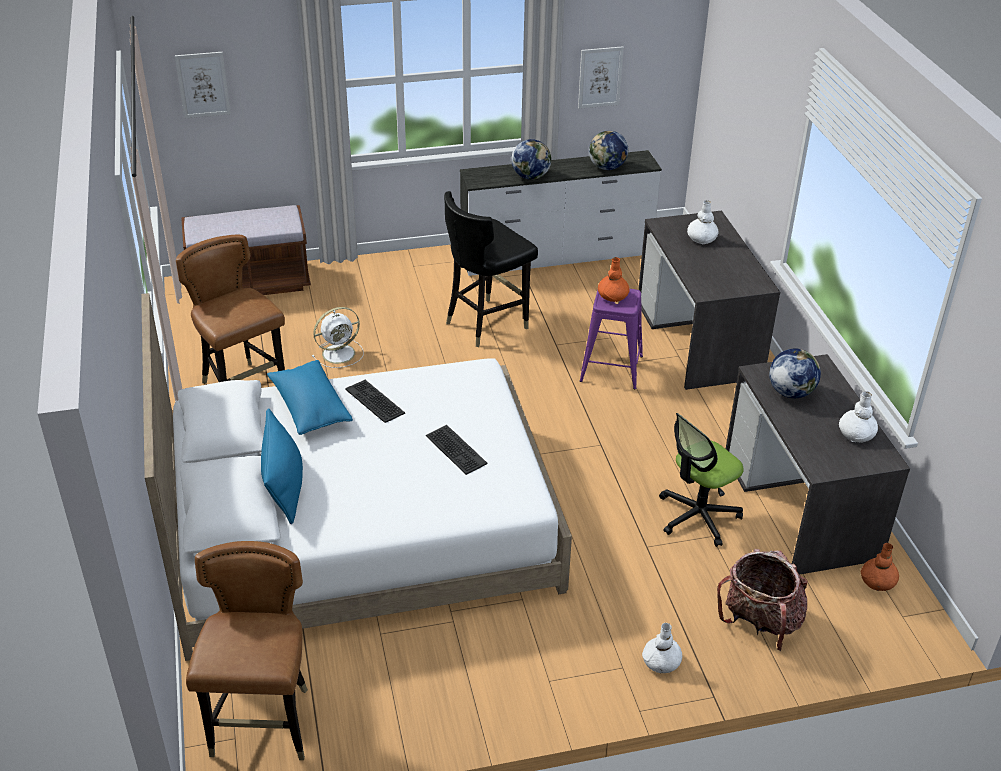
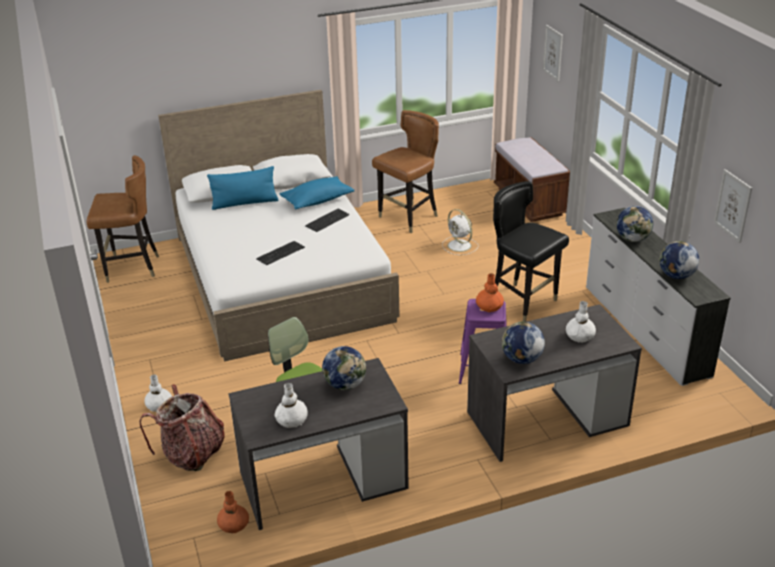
camera: 85 degrees right, 5 degrees down
none -> globe [502,321,545,364]

